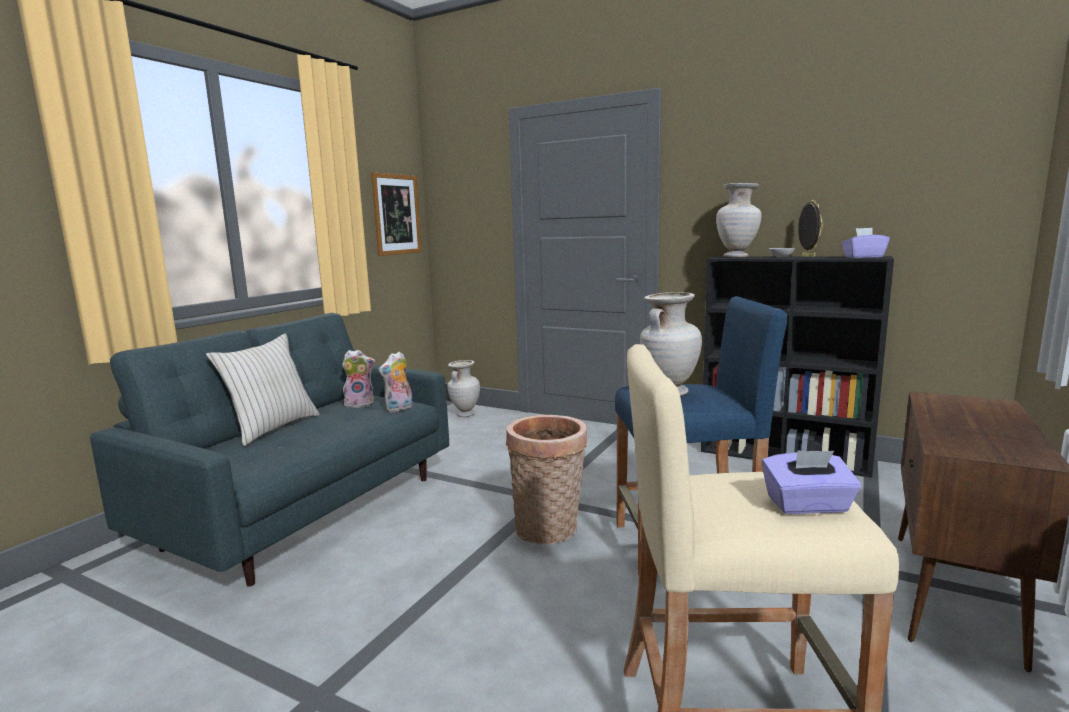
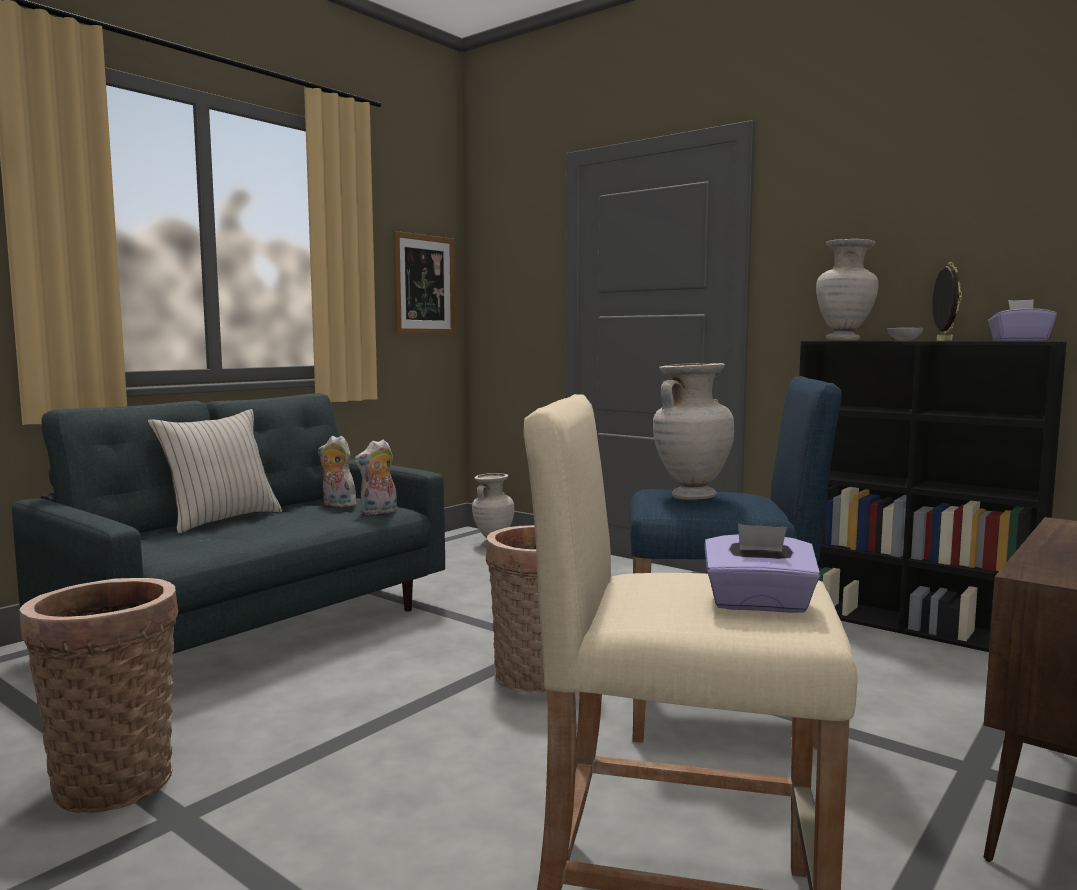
camera: 10 degrees right, 5 degrees down
plush toy [342,350,376,408] -> plush toy turned 150 degrees counterclockwise [318,436,356,508]
none -> basket [19,578,178,813]

